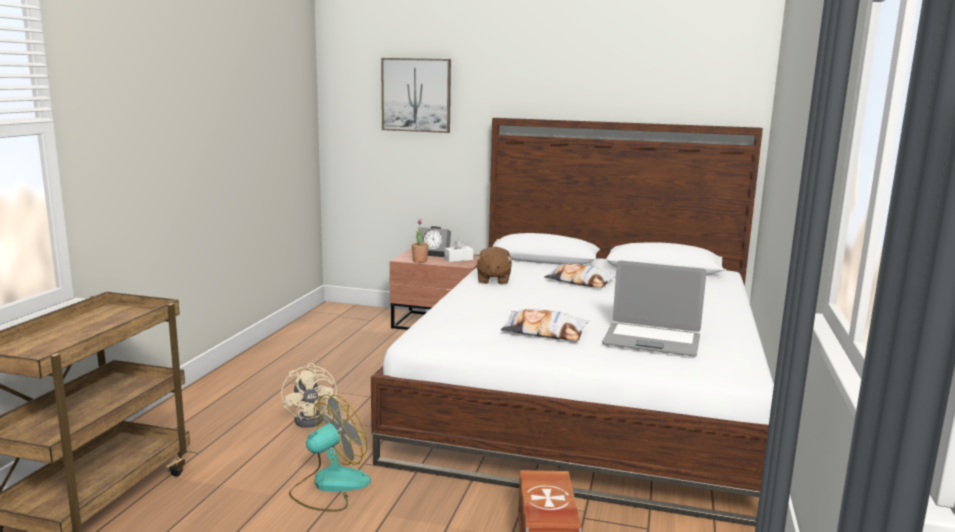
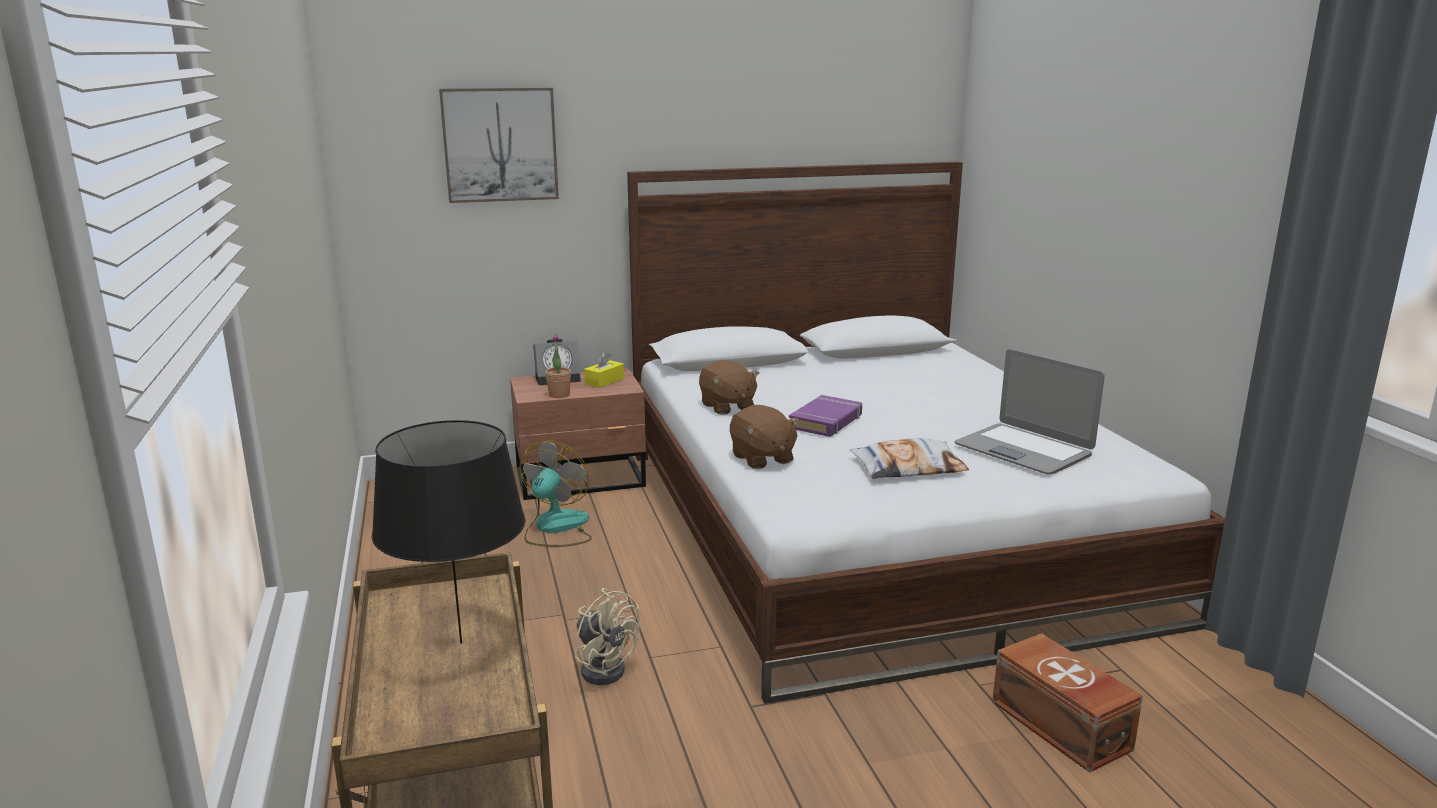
camera: 30 degrees left, 5 degrees up
fan [289,395,371,512] -> fan moved to [520,441,592,547]
white tissue box [444,238,473,262] -> yellow tissue box [584,351,624,388]
pillow [544,263,616,288] -> none
laptop [602,260,706,356] -> laptop turned 60 degrees clockwise [955,349,1105,475]
none -> black table lamp [372,420,526,644]
none -> brown plush toy [730,405,800,469]
none -> purple book [789,395,862,437]

